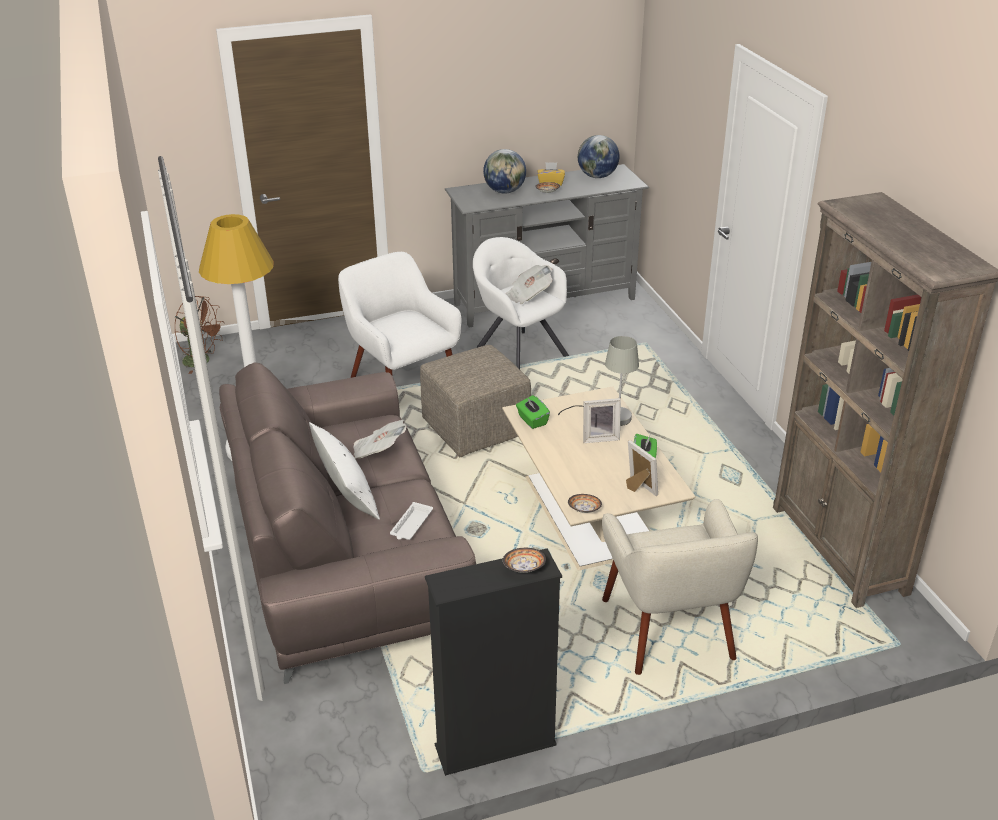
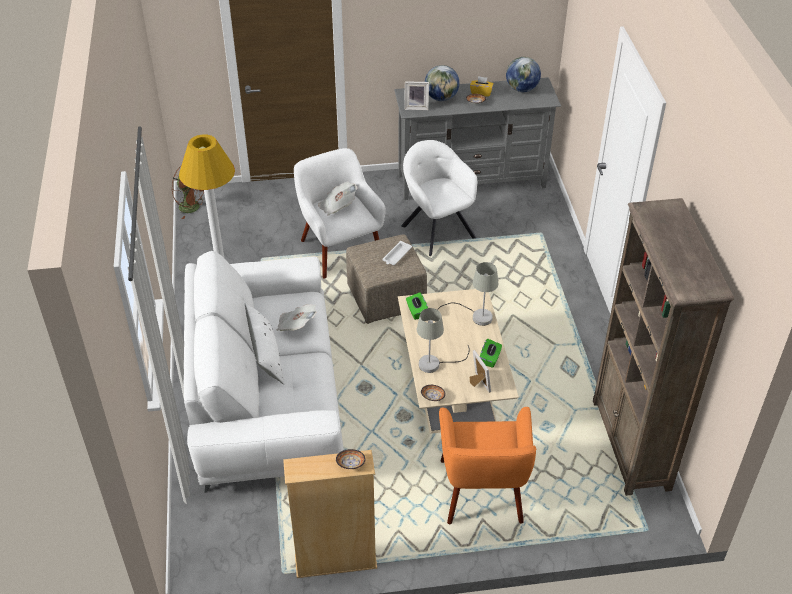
camera: 10 degrees right, 10 degrees up
brown sofa [219,362,476,684] -> white sofa [184,251,344,493]
white tray [390,502,433,540] -> white tray moved to [382,241,412,265]
black bookcase [425,549,562,776] -> beige bookcase [283,450,377,578]
newspaper [505,265,553,304] -> newspaper moved to [318,181,358,216]
picture frame [583,398,621,443] -> picture frame moved to [404,81,429,110]
beige armchair [602,499,758,675] -> orange armchair [439,407,536,524]
none -> grey table lamp [417,308,470,373]

